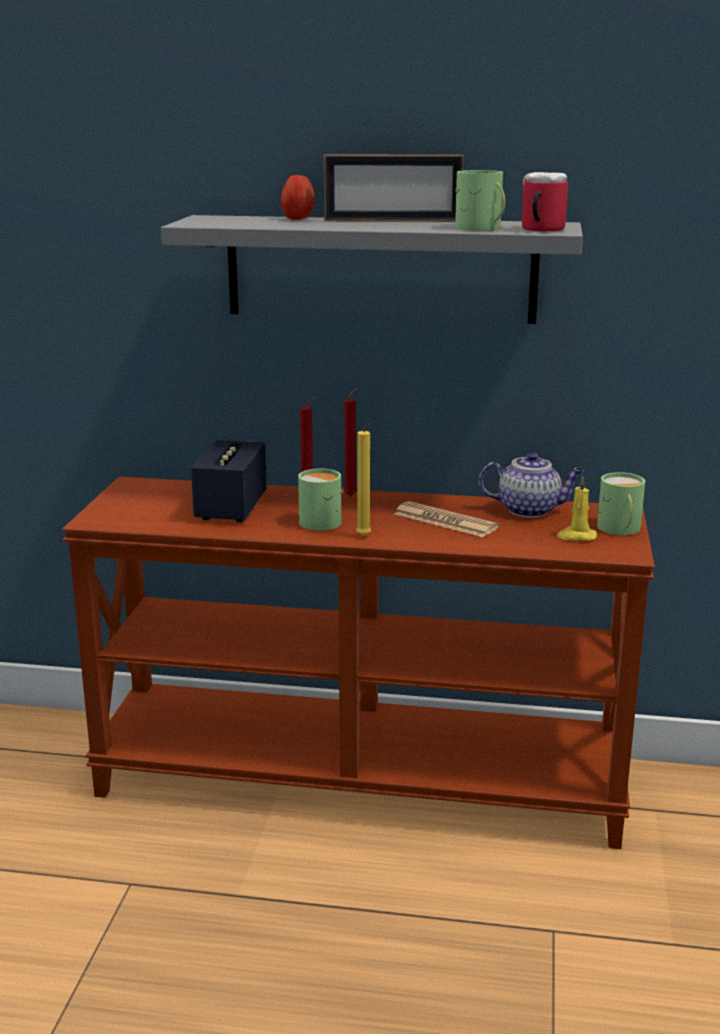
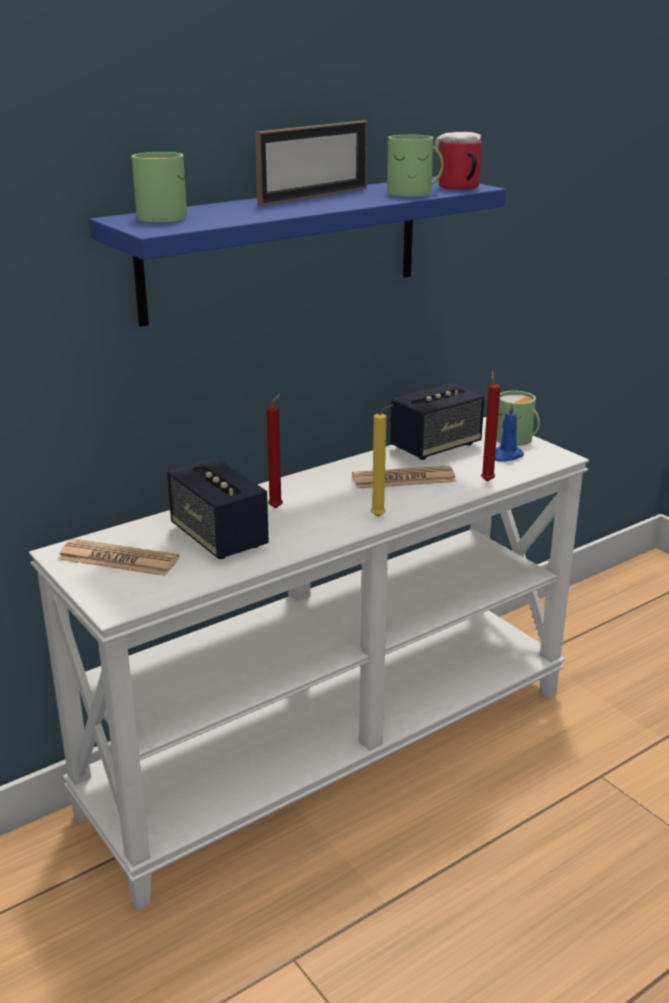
camera: 45 degrees left, 5 degrees up
brown console table [62,477,655,849] -> white console table [29,417,589,910]
grey shelf [161,215,583,324] -> blue shelf [89,176,506,327]
apple [281,172,315,220] -> none
green mug [298,468,343,531] -> green mug moved to [132,152,188,222]
red candle [344,387,358,496] -> red candle moved to [481,371,501,482]
teapot [479,452,584,517] -> speaker [390,383,485,460]
yellow candle [557,476,597,541] -> blue candle [495,403,524,462]
none -> newspaper [58,539,179,576]

